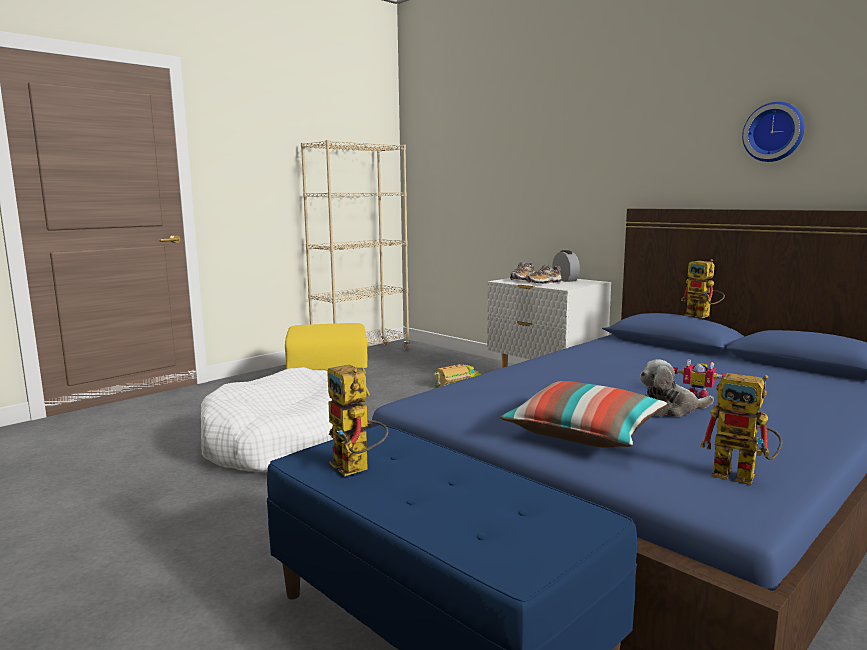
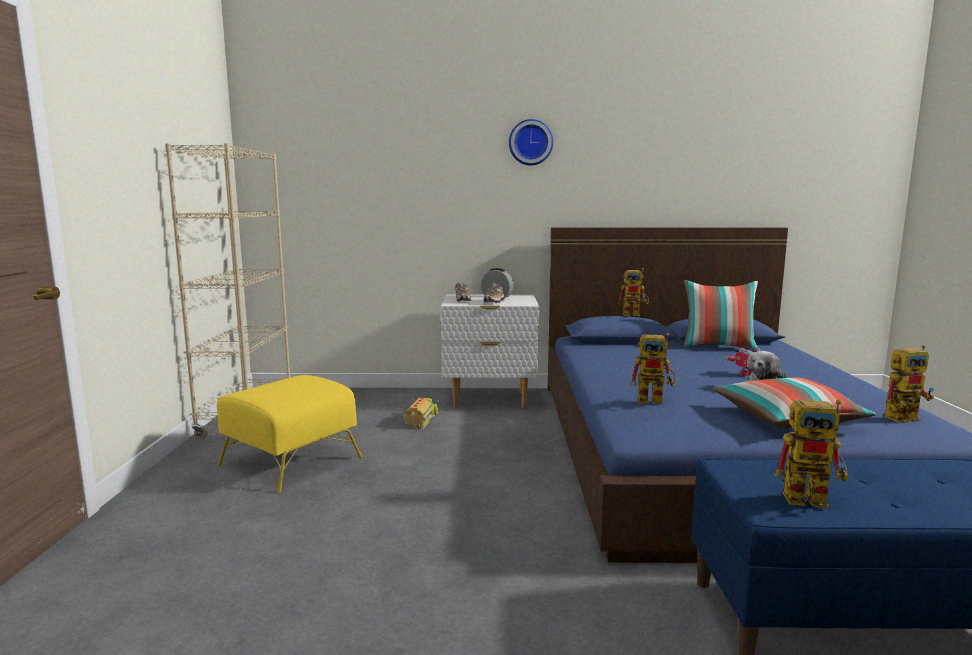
camera: 45 degrees left, 0 degrees up
white dog bed [201,367,333,472] -> none
wall clock [742,102,805,162] -> wall clock moved to [509,119,553,165]
none -> toy robot [630,333,676,404]
none -> pillow [684,280,758,350]

